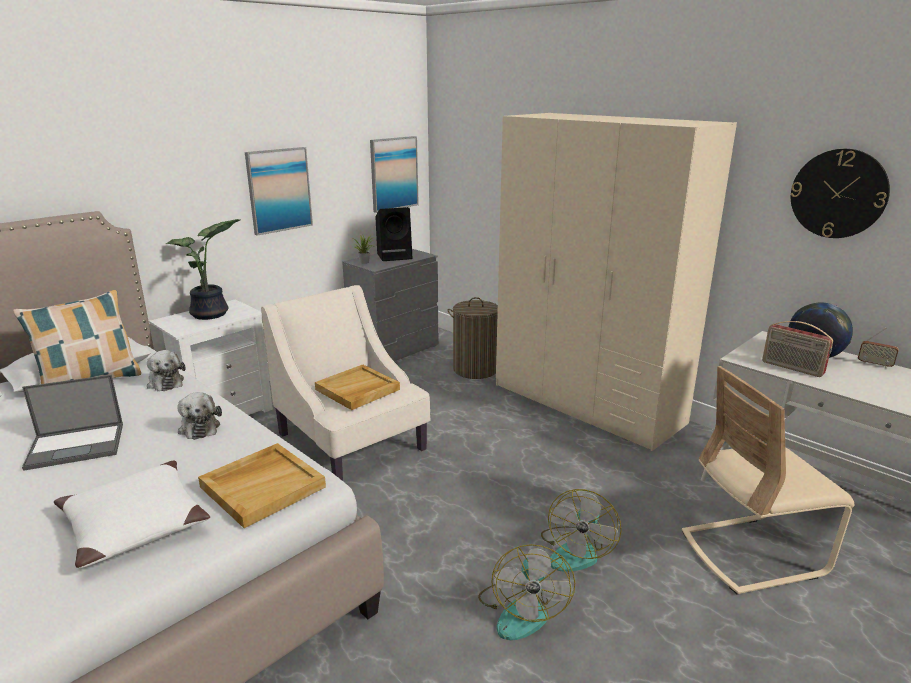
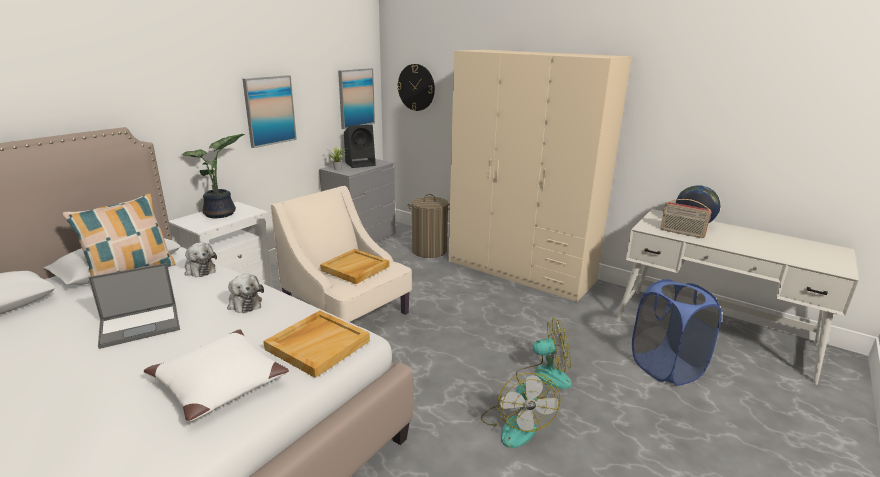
camera: 10 degrees left, 0 degrees up
fan [541,489,621,572] -> fan turned 105 degrees counterclockwise [516,318,572,399]
beige chair [682,366,855,595] -> blue laundry basket [632,279,722,386]
wall clock [791,149,890,238] -> wall clock moved to [397,64,435,111]
radio [858,328,899,368] -> none

